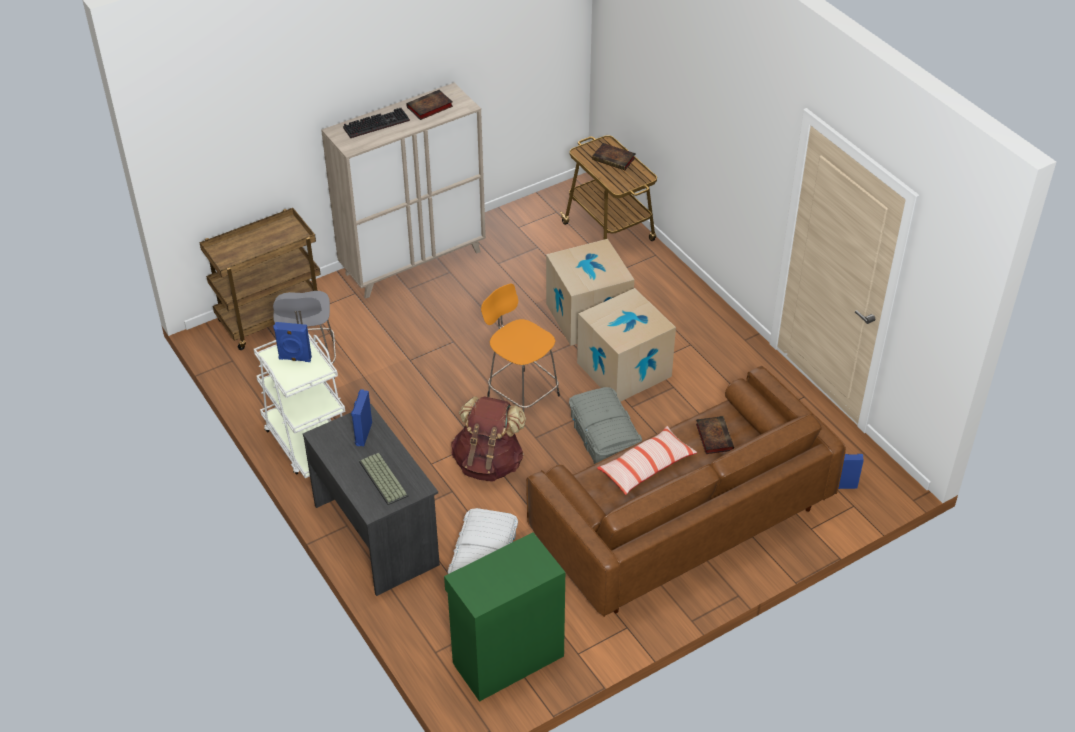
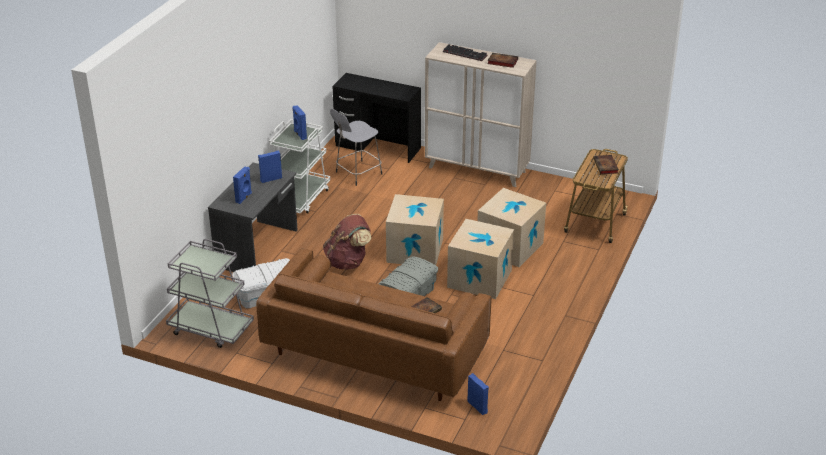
camera: 55 degrees right, 10 degrees down
brown cart [199,208,321,350] -> black desk [332,73,421,163]
keyboard [359,452,409,505] -> blue speaker [233,166,252,204]
green cabinet [444,532,565,702] -> grey cart [166,239,254,348]
orange stool [481,283,560,412] -> cardboard box [386,194,444,265]
pillow [597,426,697,495] -> none

